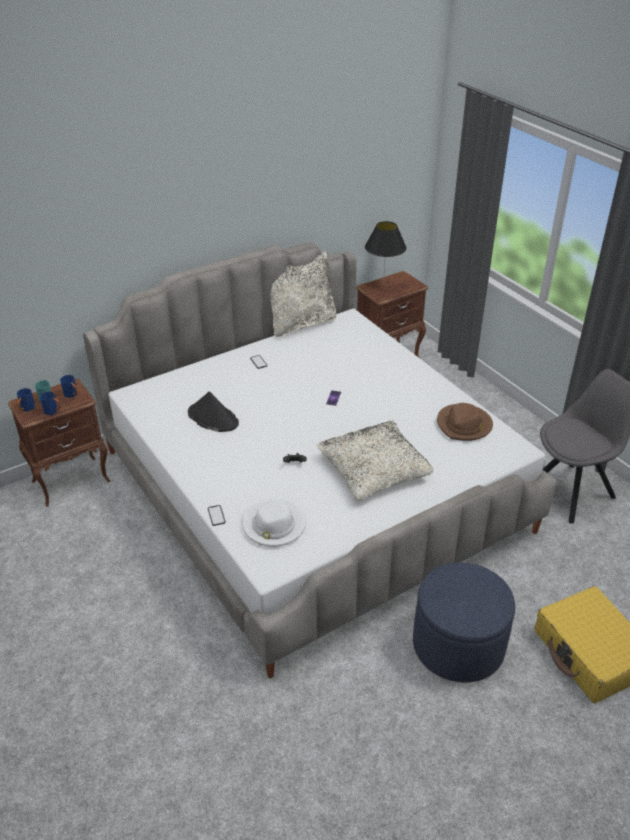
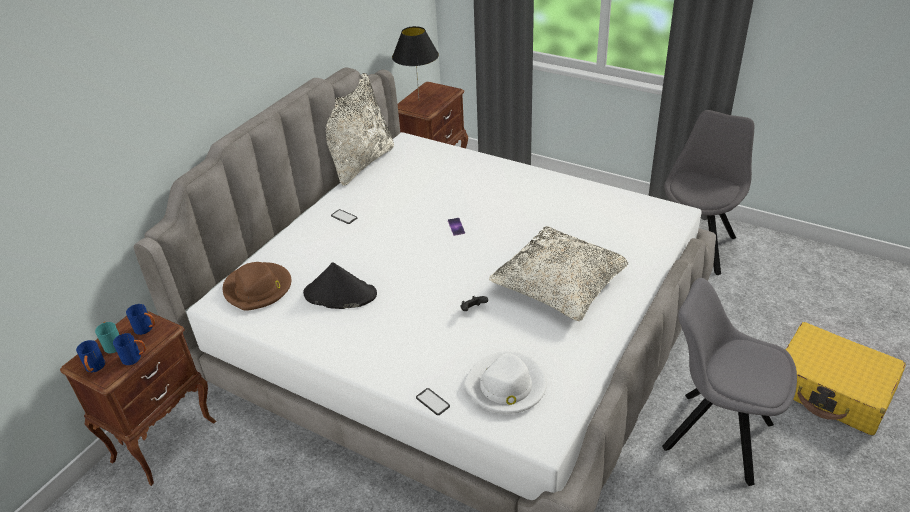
camera: 25 degrees left, 0 degrees up
blue ottoman [413,562,515,683] -> grey chair [662,278,797,486]
brown hat [437,403,493,441] -> brown hat moved to [223,262,292,311]

